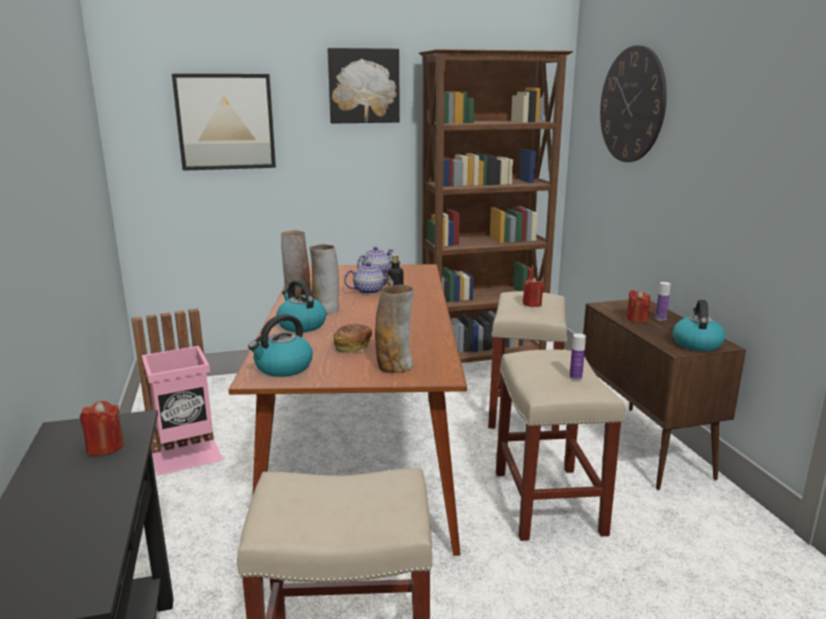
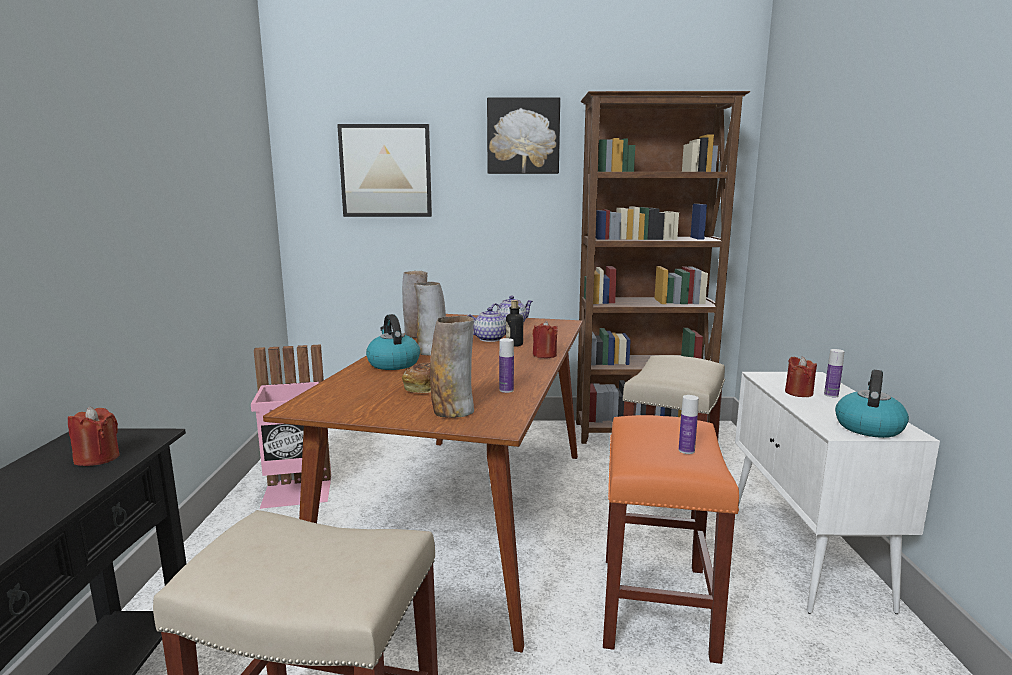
camera: 15 degrees right, 5 degrees down
kettle [248,314,313,377] -> none
beige stool [496,349,624,541] -> orange stool [603,415,739,664]
red candle [523,278,544,307] -> red candle moved to [533,321,558,358]
brown cabinet [583,300,746,490] -> white cabinet [735,372,940,614]
wall clock [600,45,667,162] -> none
none -> bottle [499,338,514,393]

